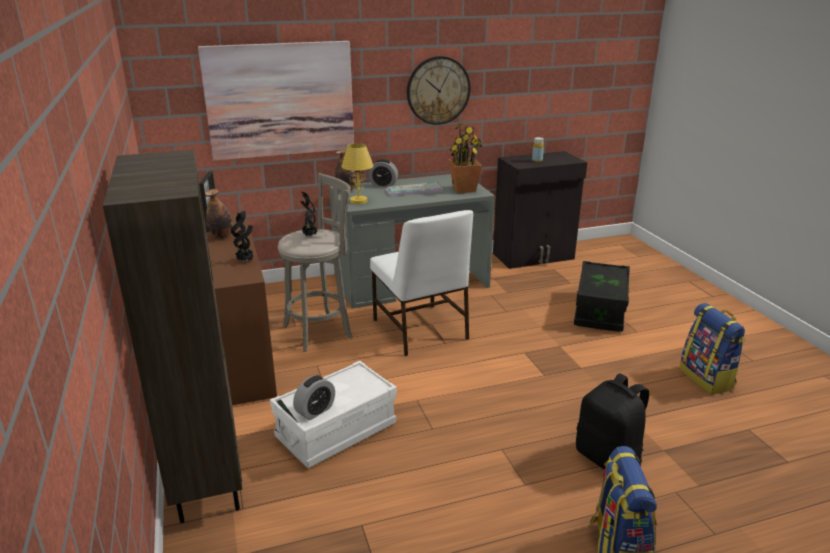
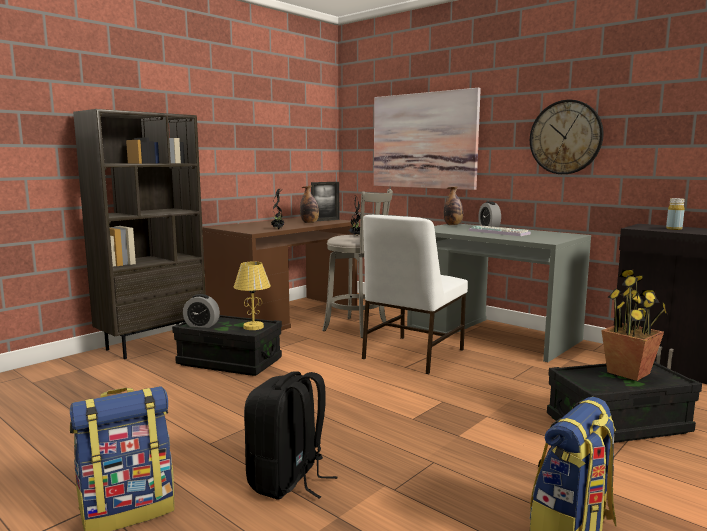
camera: 60 degrees right, 15 degrees down
white storage box [270,361,397,468] -> black storage box [172,315,282,376]
yellow table lamp [341,143,374,204] -> yellow table lamp moved to [234,261,271,330]
potted plant [449,122,482,193] -> potted plant moved to [601,270,667,381]

